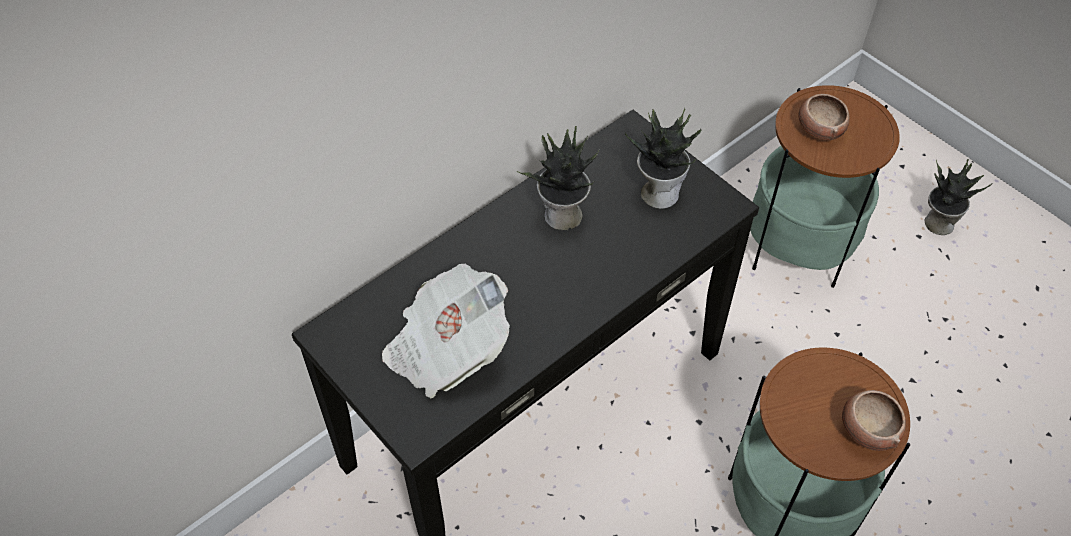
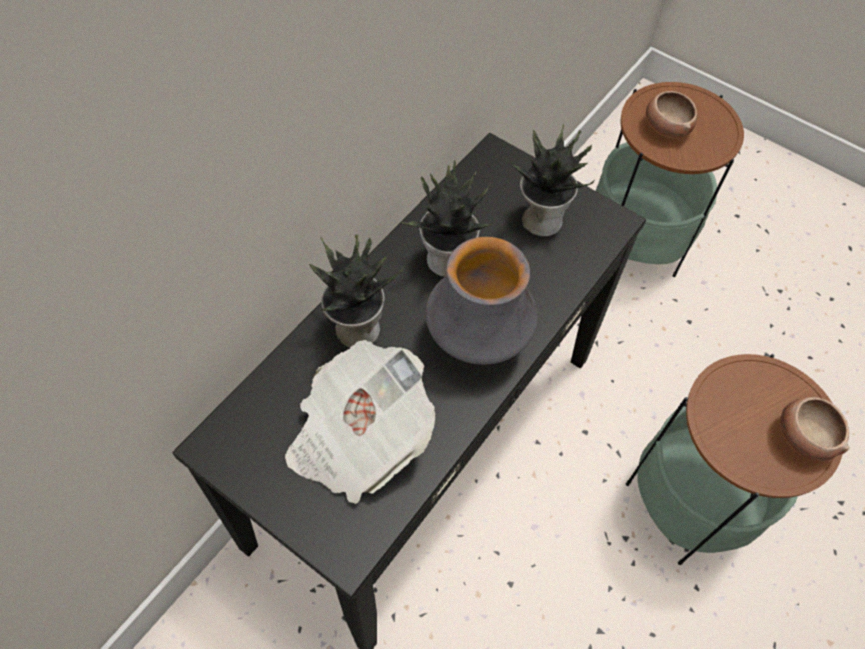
camera: 15 degrees left, 5 degrees up
potted plant [924,159,993,235] -> potted plant moved to [309,234,403,348]
none -> vase [426,237,538,365]

